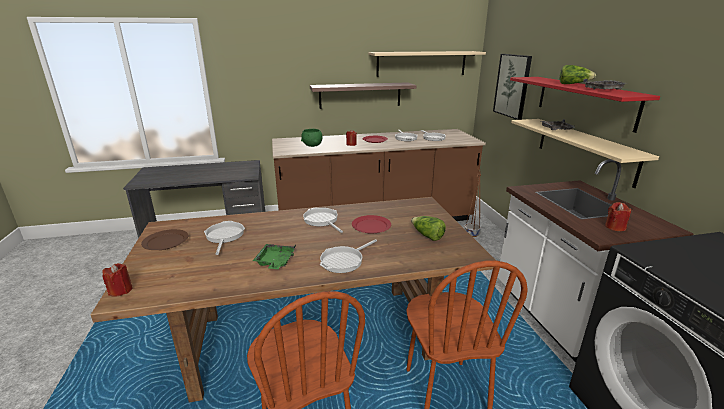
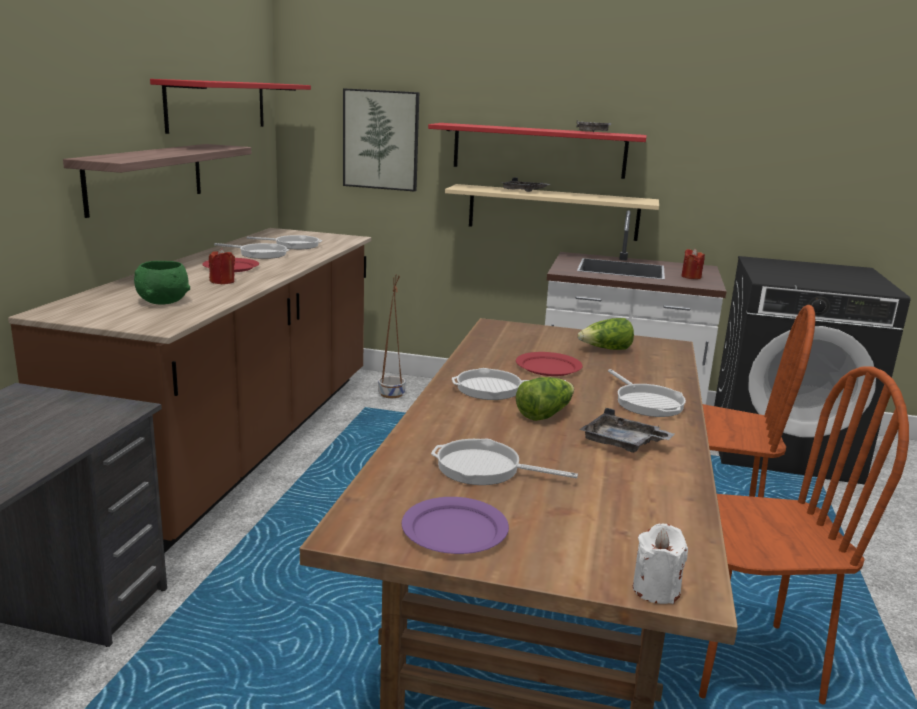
camera: 65 degrees left, 5 degrees down
red candle [102,263,133,297] -> white candle [633,523,688,604]
brown plate [141,229,189,250] -> purple plate [402,497,509,554]
green tray [253,244,296,269] -> grey tray [579,408,675,453]
beige shelf [368,51,486,77] -> red shelf [150,79,311,134]
lettuce [559,65,596,84] -> lettuce moved to [516,377,574,421]

